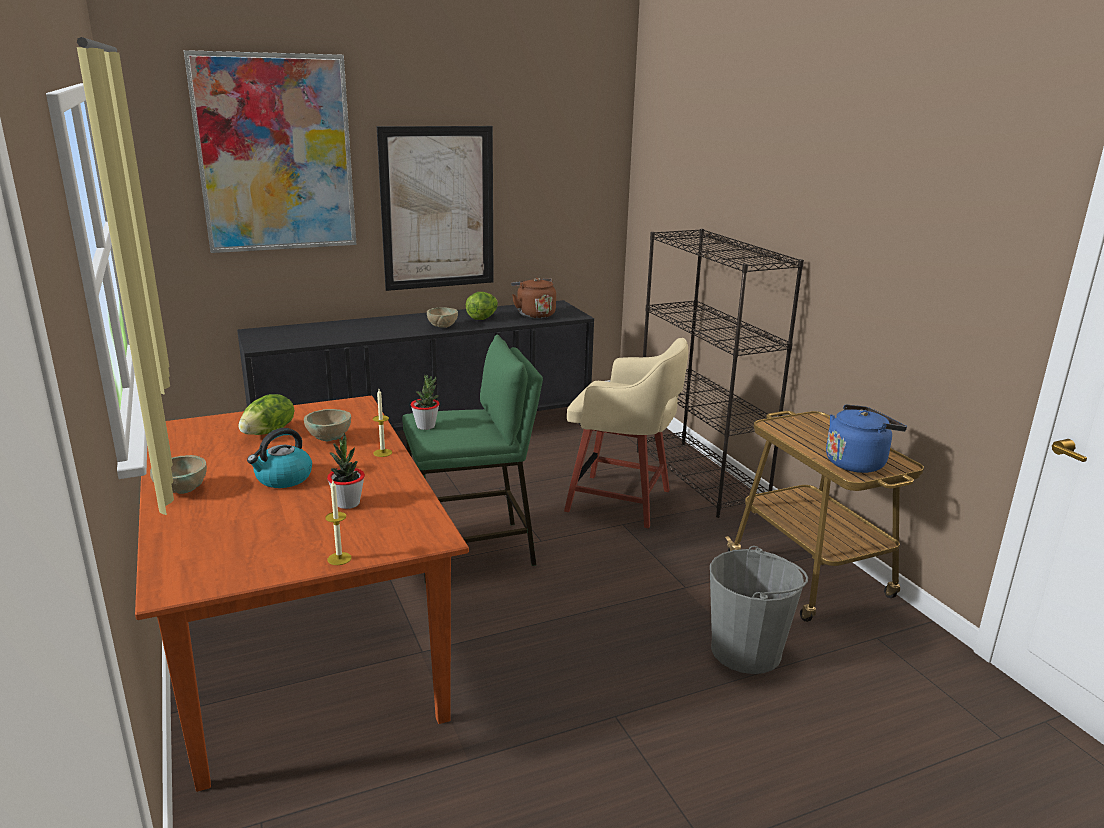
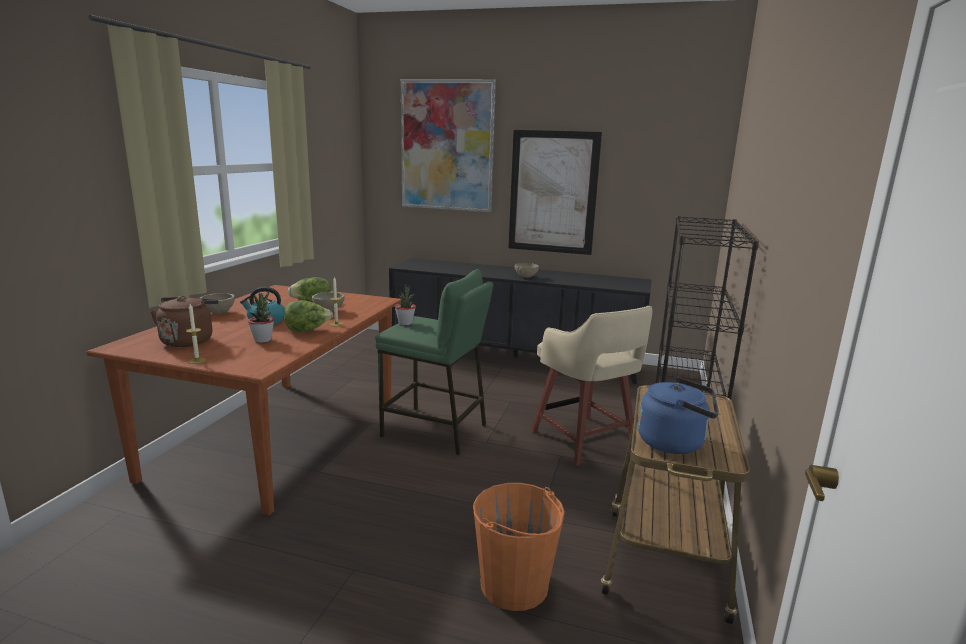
camera: 40 degrees right, 5 degrees down
lettuce [466,292,498,320] -> lettuce moved to [284,300,333,333]
brown kettle [511,278,556,318] -> brown kettle moved to [150,296,219,347]
grey bucket [710,546,808,674] -> orange bucket [473,483,565,611]

